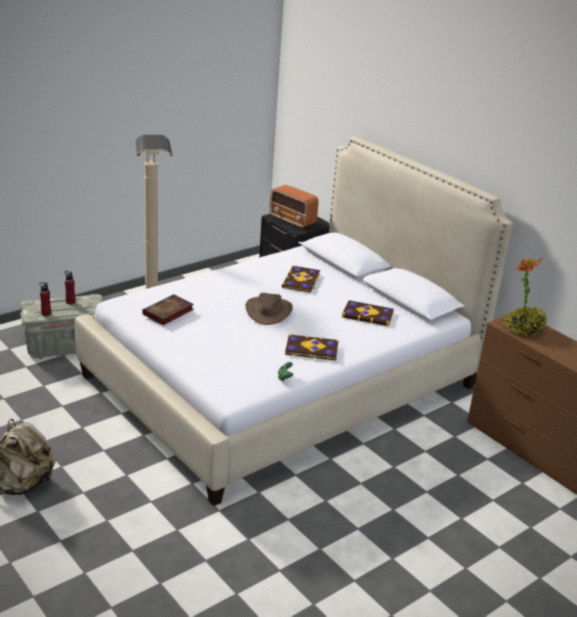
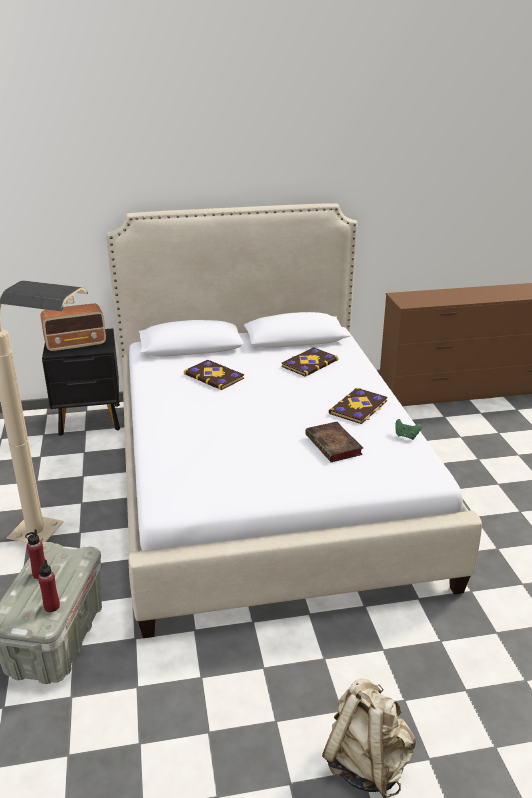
camera: 60 degrees left, 0 degrees up
book [142,294,194,325] -> book moved to [305,422,363,462]
brown hat [246,293,293,325] -> none
potted plant [501,258,547,336] -> none

